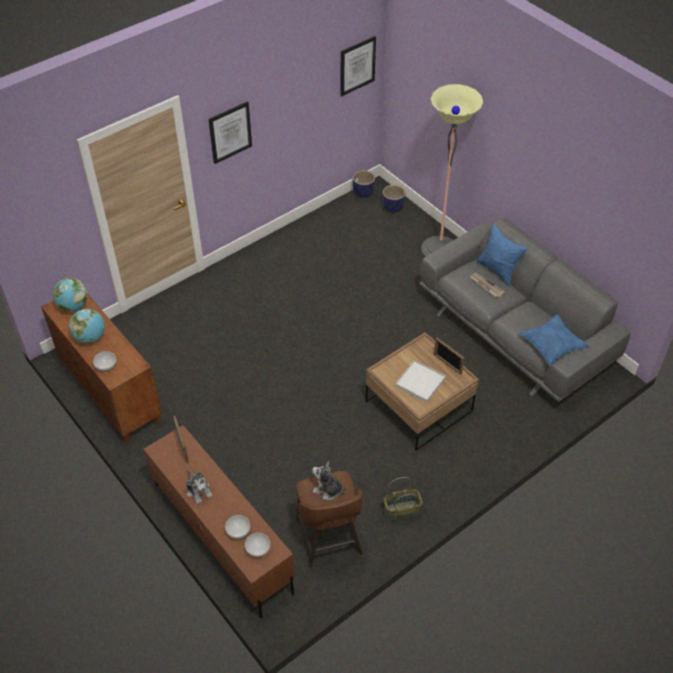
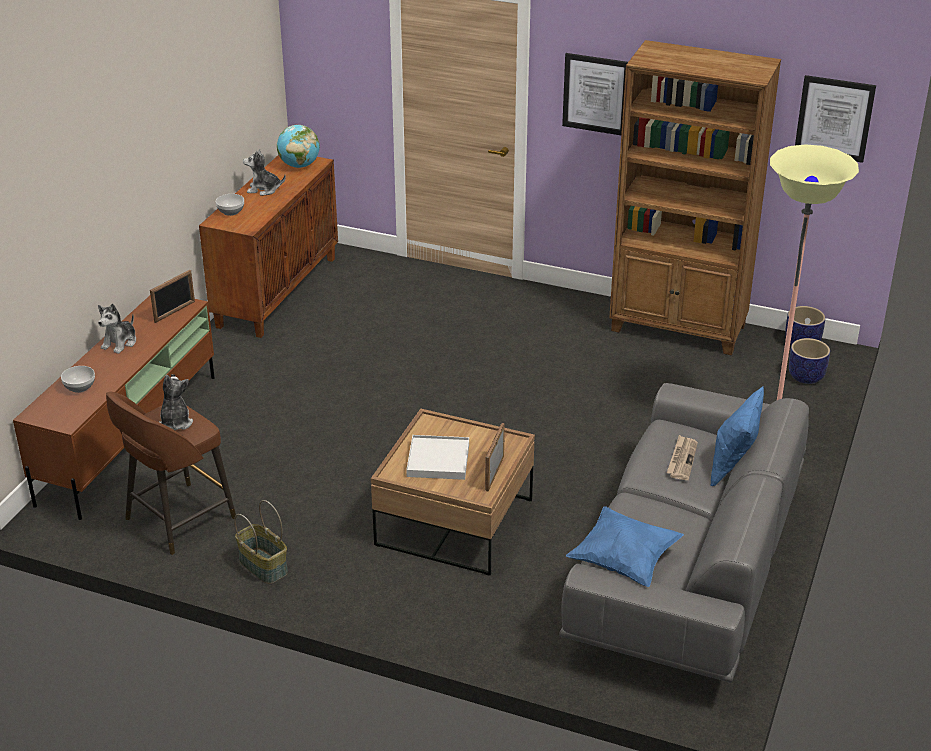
camera: 60 degrees right, 15 degrees down
globe [69,309,105,344] -> plush toy [243,149,286,196]
bowl [245,533,270,558] -> none
none -> brown bookcase [609,40,781,355]

